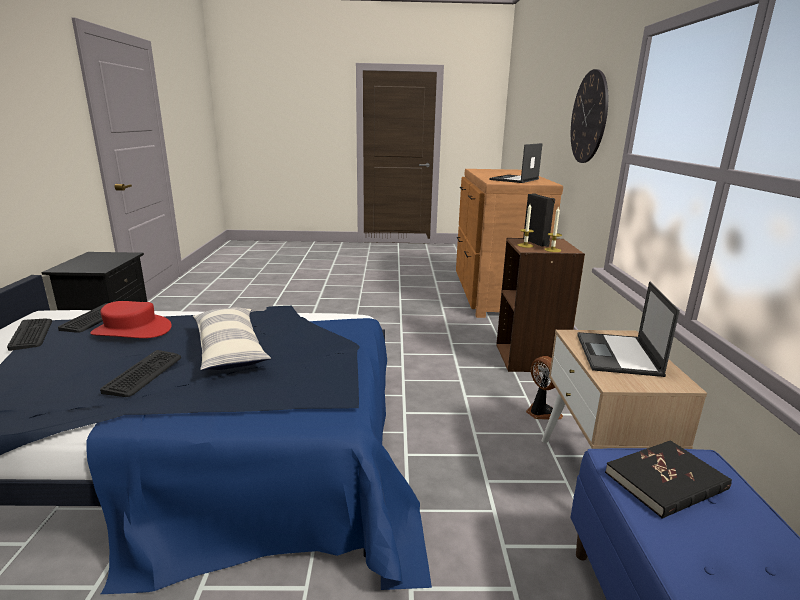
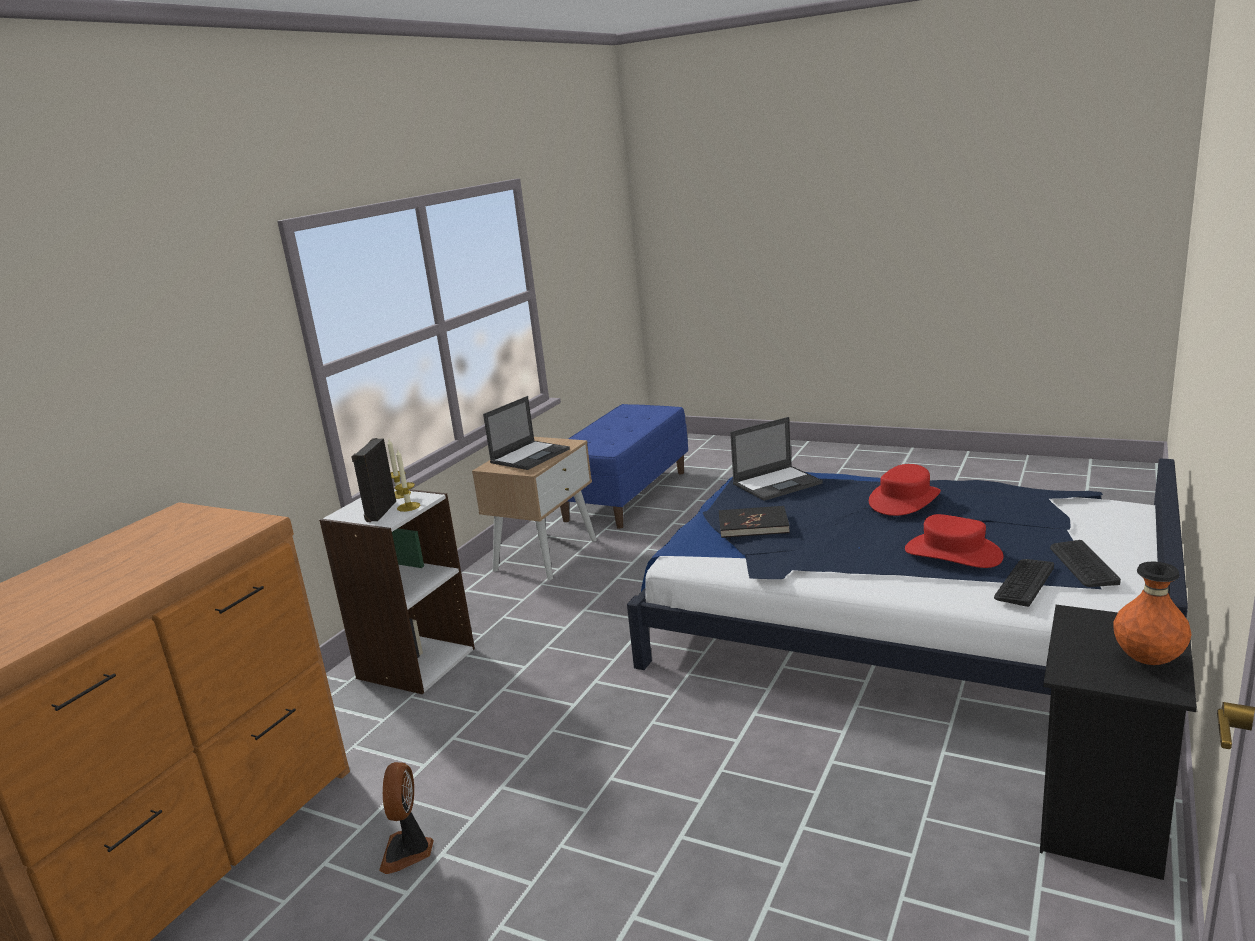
camera: 150 degrees left, 0 degrees up
keyboard [100,350,181,397] -> red hat [869,464,941,516]
pillow [193,307,271,370] -> none
laptop [489,143,543,183] -> laptop moved to [730,417,823,501]
brown bookcase [496,238,585,372] -> white bookcase [319,488,475,694]
fan [526,356,563,420] -> fan moved to [379,762,434,874]
wall clock [571,69,608,163] -> none
black book [605,440,732,519] -> black book moved to [719,506,790,538]
none -> orange vase [1113,561,1192,665]

